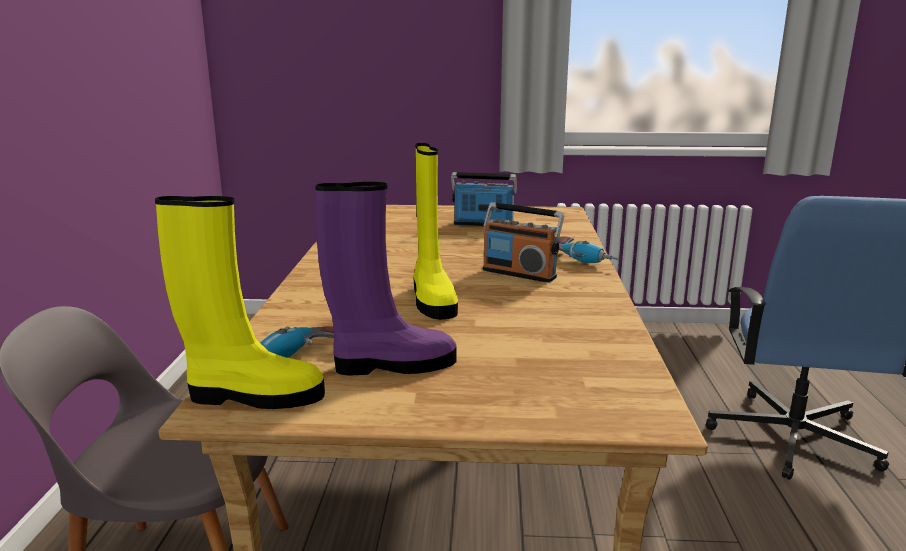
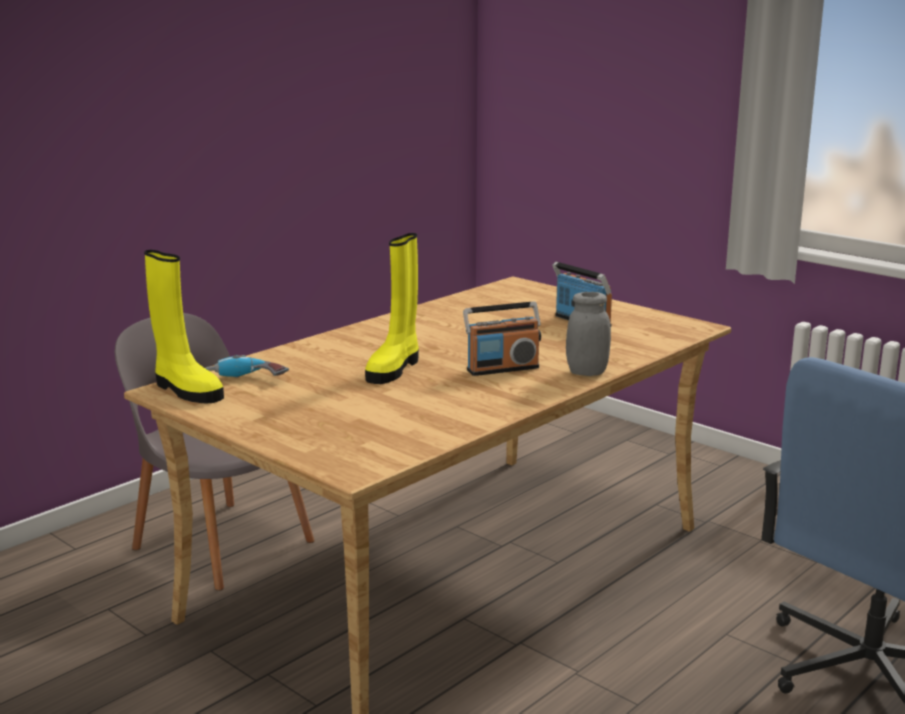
camera: 40 degrees right, 0 degrees up
purple boot [316,182,457,376] -> none
radio [483,202,564,283] -> radio turned 90 degrees counterclockwise [463,301,541,376]
power drill [557,236,619,263] -> grey jar [566,292,611,376]

